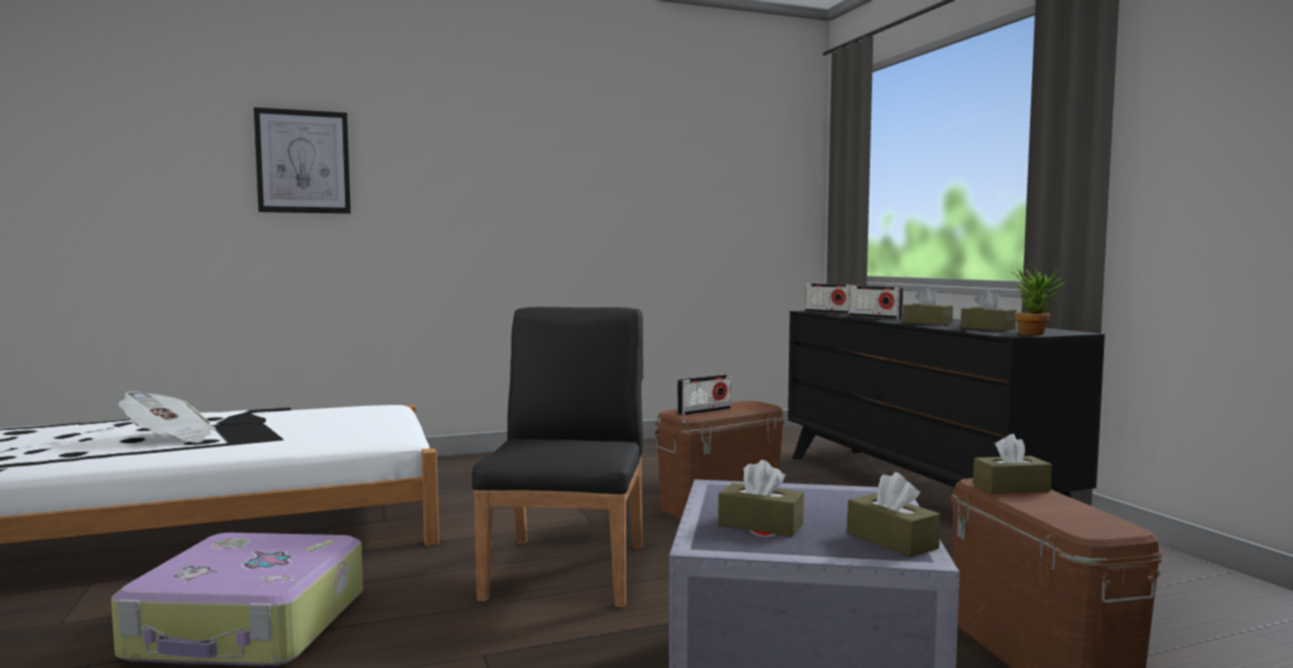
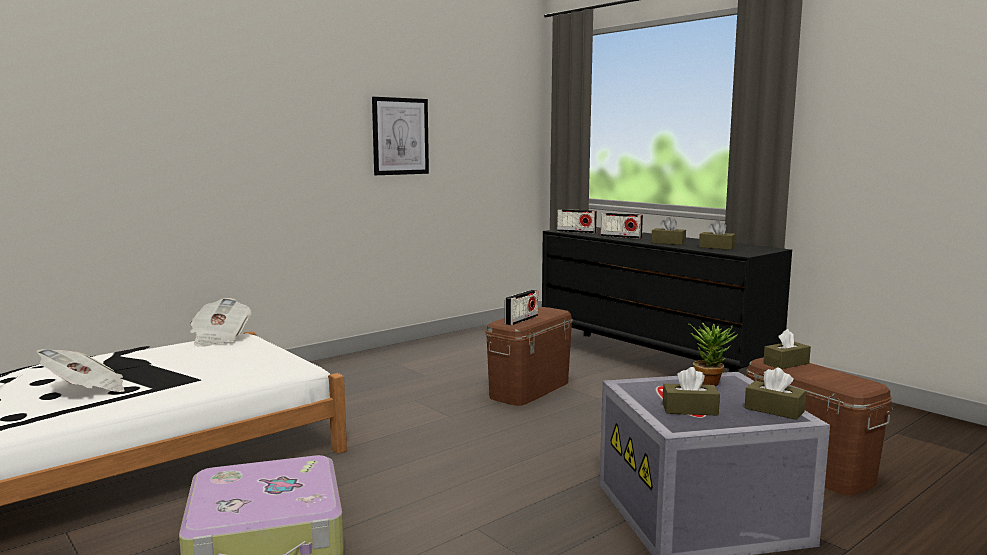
camera: 20 degrees left, 5 degrees up
picture [254,107,351,214] -> picture moved to [372,97,429,175]
black chair [472,307,644,607] -> none
potted plant [1012,268,1068,335] -> potted plant moved to [689,323,738,386]
none -> newspaper [190,298,251,347]

